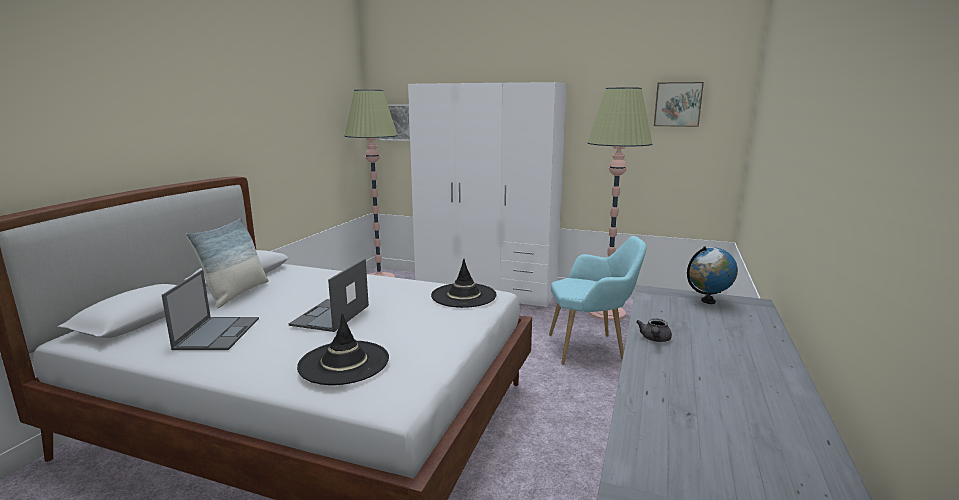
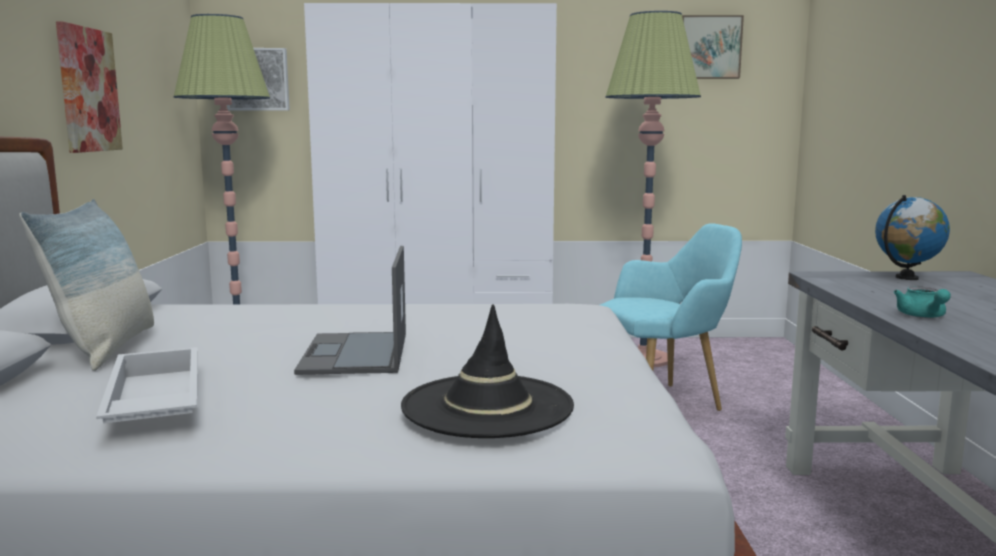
camera: 20 degrees left, 5 degrees down
laptop [162,270,259,350] -> white tray [96,347,198,424]
black hat [431,259,497,308] -> none
grey teapot [636,318,672,342] -> turquoise teapot [894,287,951,318]
none -> picture [56,21,123,153]

